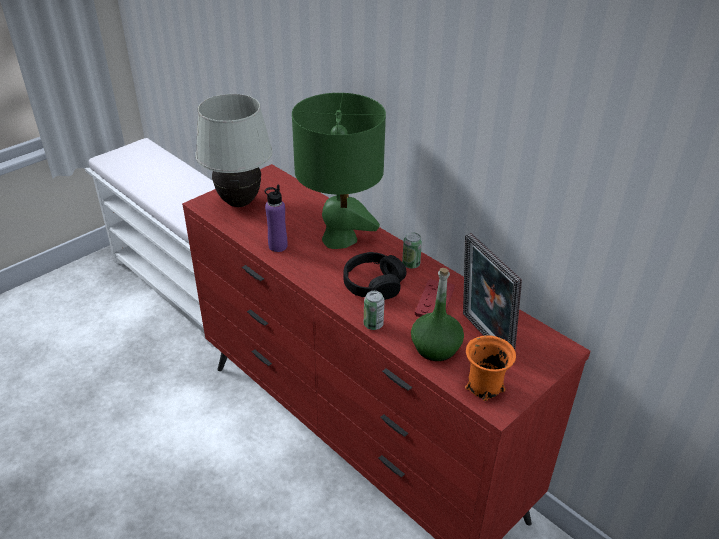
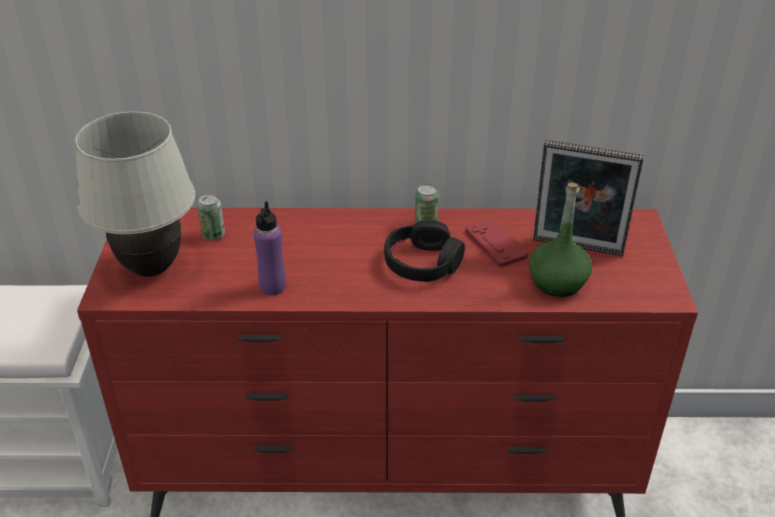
camera: 45 degrees left, 0 degrees up
green table lamp [292,93,386,249] -> none
can [364,291,385,330] -> can moved to [197,194,225,240]
orange mug [465,335,516,401] -> none

